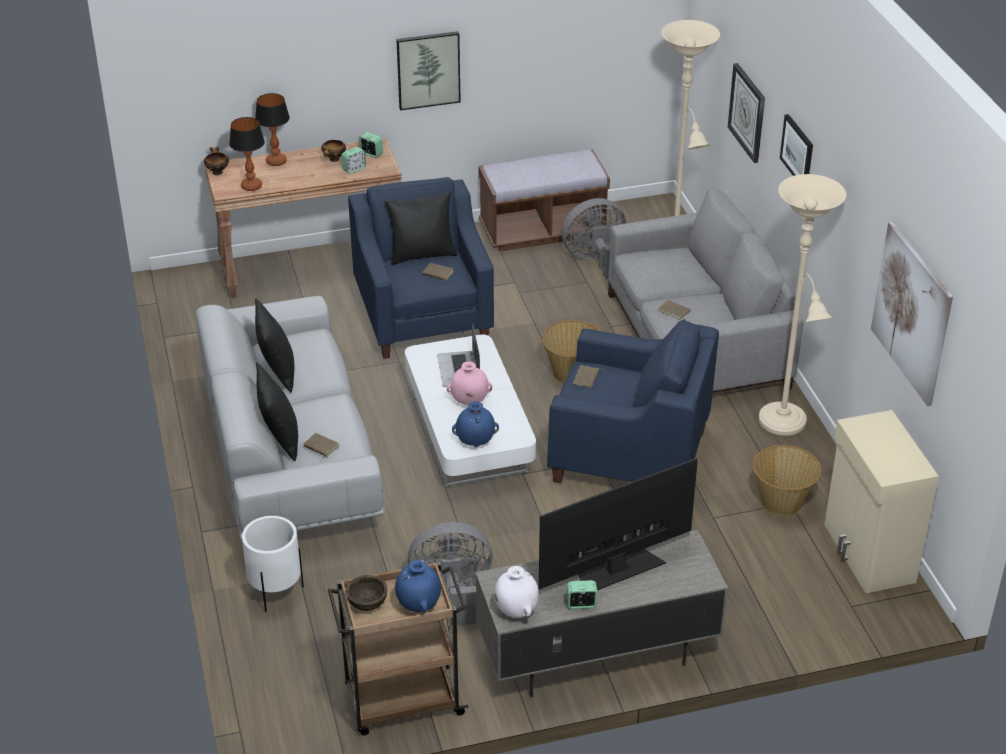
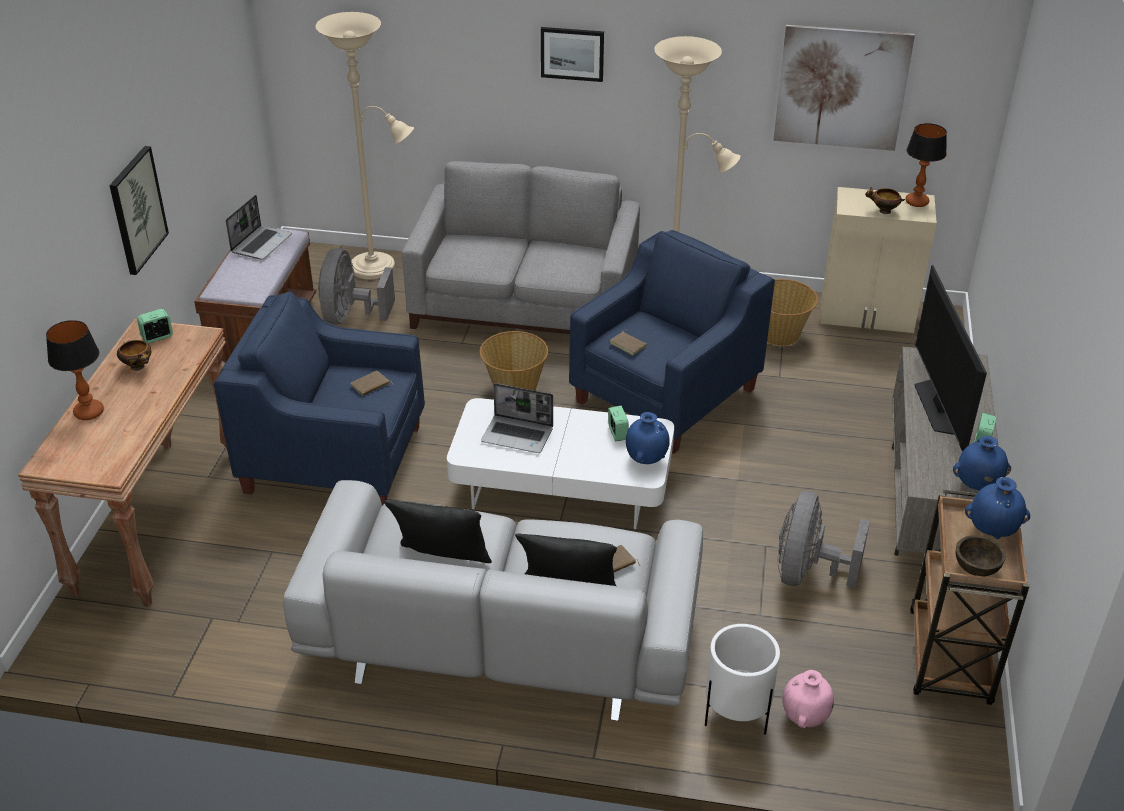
camera: 65 degrees left, 0 degrees up
bowl [204,147,229,175] -> bowl moved to [865,187,905,214]
table lamp [229,117,265,191] -> table lamp moved to [905,123,947,207]
alarm clock [341,147,366,174] -> alarm clock moved to [608,406,629,441]
black pillow [385,192,457,265] -> none
pink vase [447,362,492,405] -> pink vase moved to [782,670,834,728]
white vase [494,566,539,618] -> blue vase [953,436,1011,490]
brown book [658,297,691,320] -> none
wall clock [728,63,765,163] -> none
none -> laptop [226,195,292,260]

